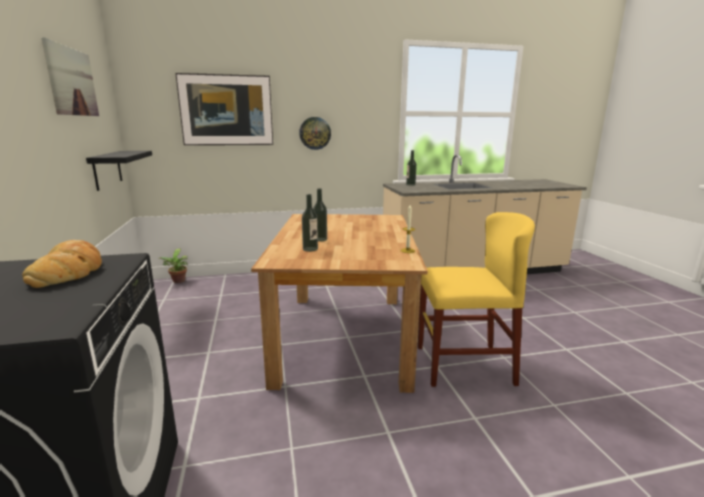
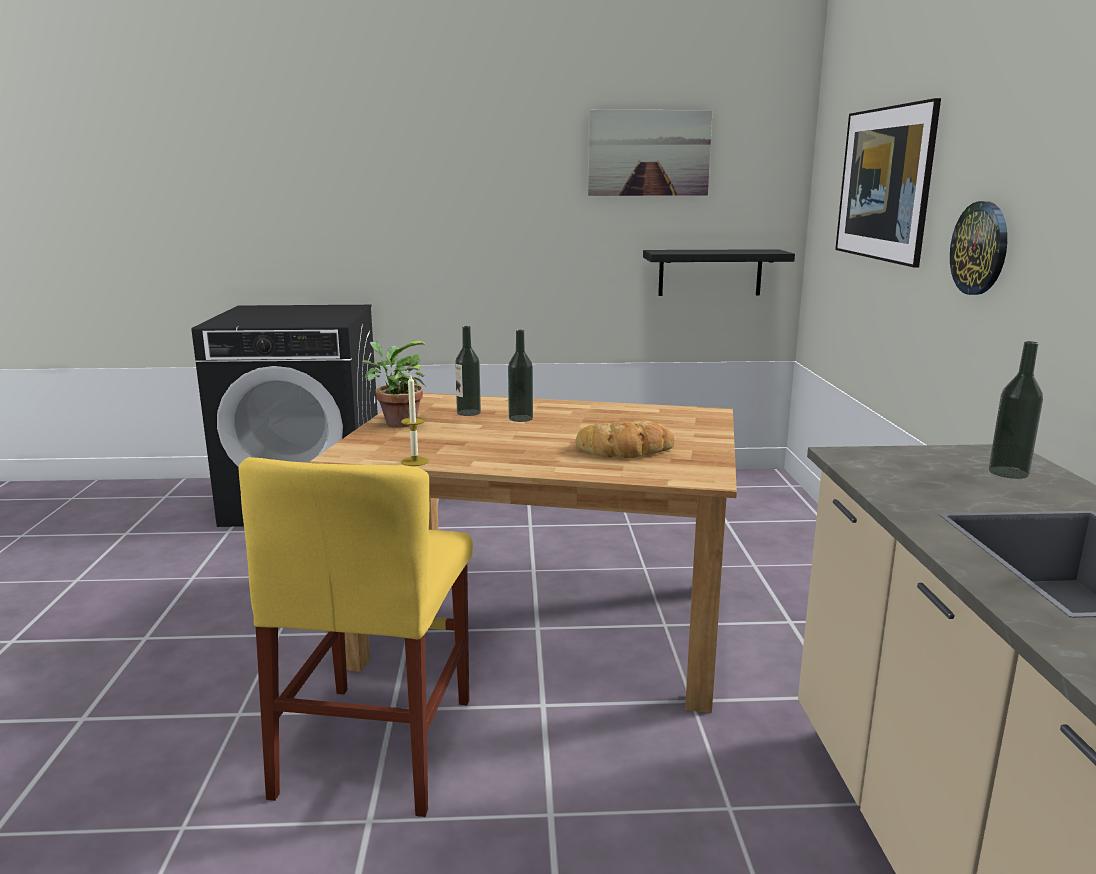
camera: 100 degrees right, 0 degrees up
bread [22,240,102,288] -> bread moved to [575,420,674,458]
potted plant [158,249,188,283] -> potted plant moved to [362,340,427,428]

